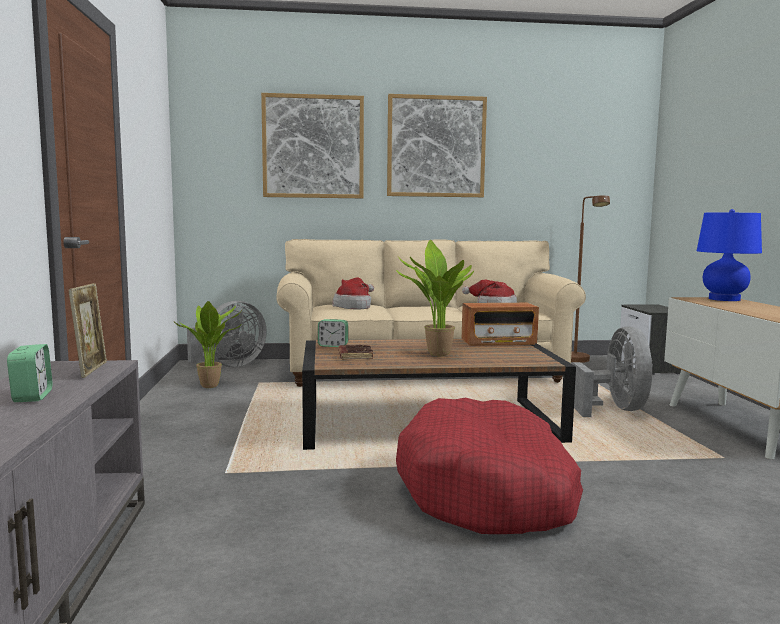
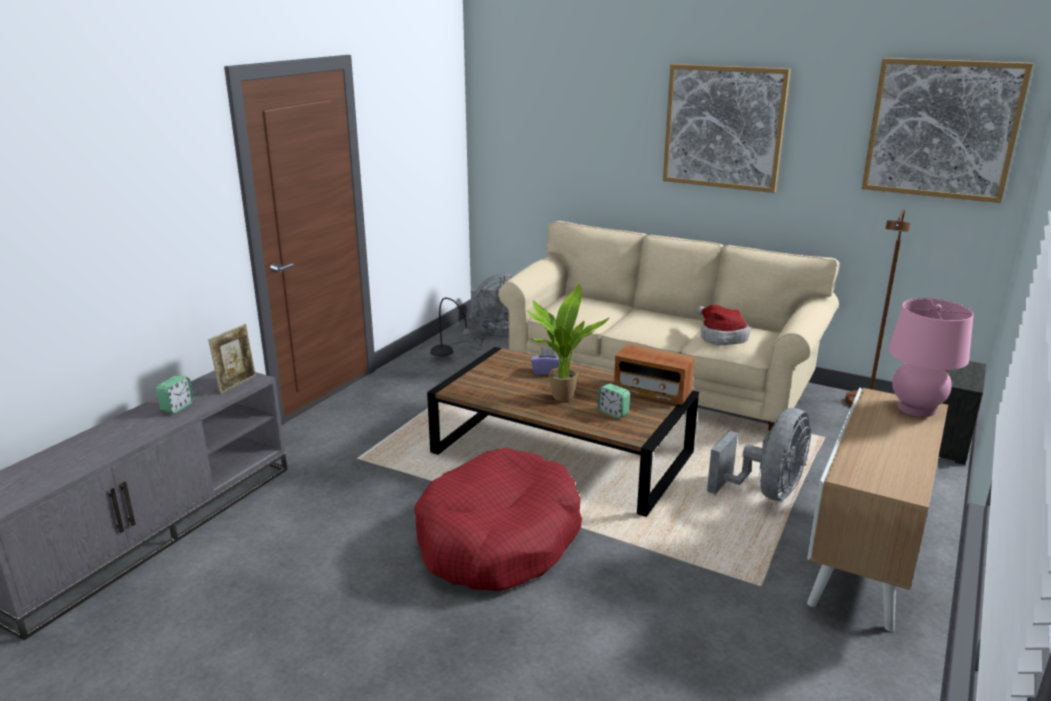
camera: 35 degrees right, 15 degrees up
potted plant [174,301,242,388] -> grey table lamp [430,298,484,357]
picture [261,93,364,198] -> picture moved to [862,58,1033,203]
alarm clock [318,319,348,347] -> alarm clock moved to [598,383,630,418]
hat [332,277,374,309] -> none
brown book [338,345,373,360] -> none
blue table lamp [697,209,762,301] -> pink table lamp [888,298,974,417]
none -> purple tissue box [531,348,559,375]

